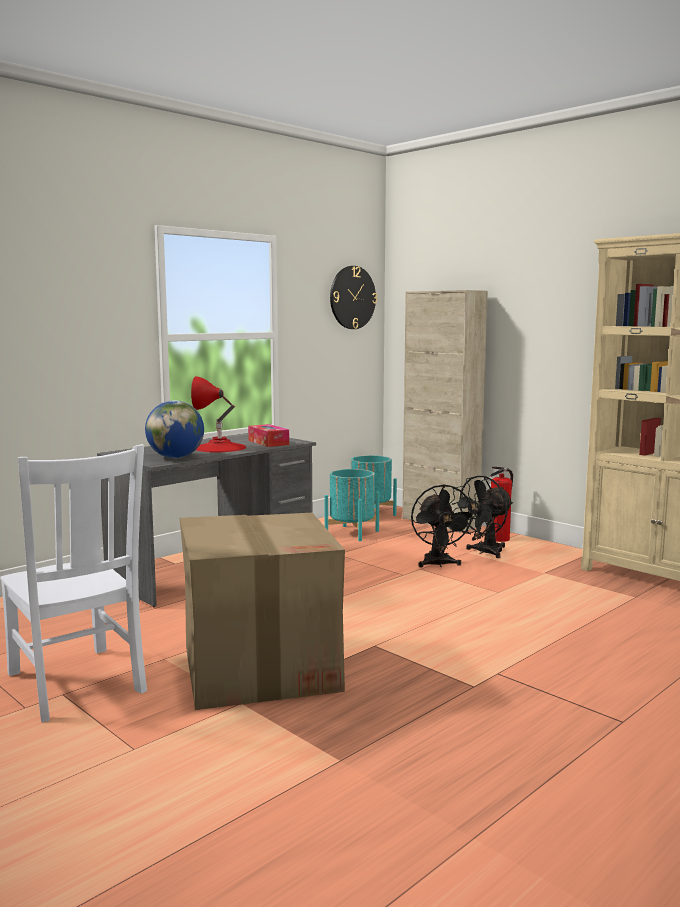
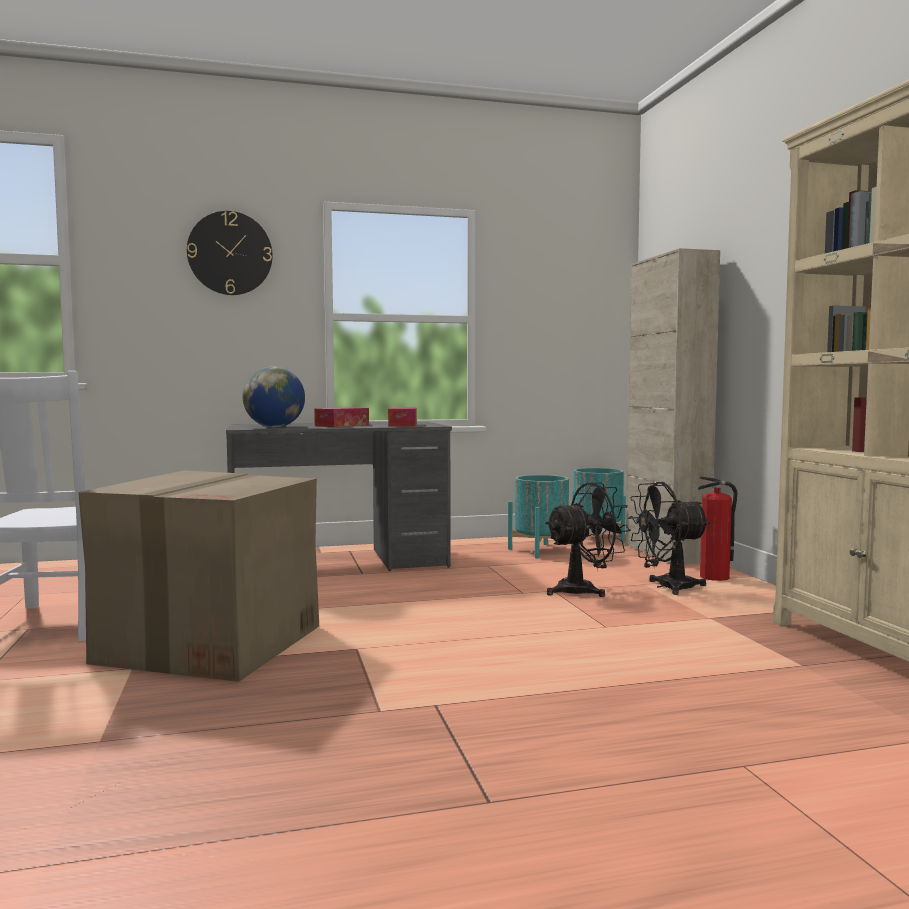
camera: 30 degrees right, 5 degrees down
red table lamp [191,376,246,452] -> tissue box [314,407,369,427]
wall clock [330,266,377,329] -> wall clock moved to [187,211,272,295]
black fan [411,484,476,567] -> black fan turned 135 degrees counterclockwise [545,482,631,597]

